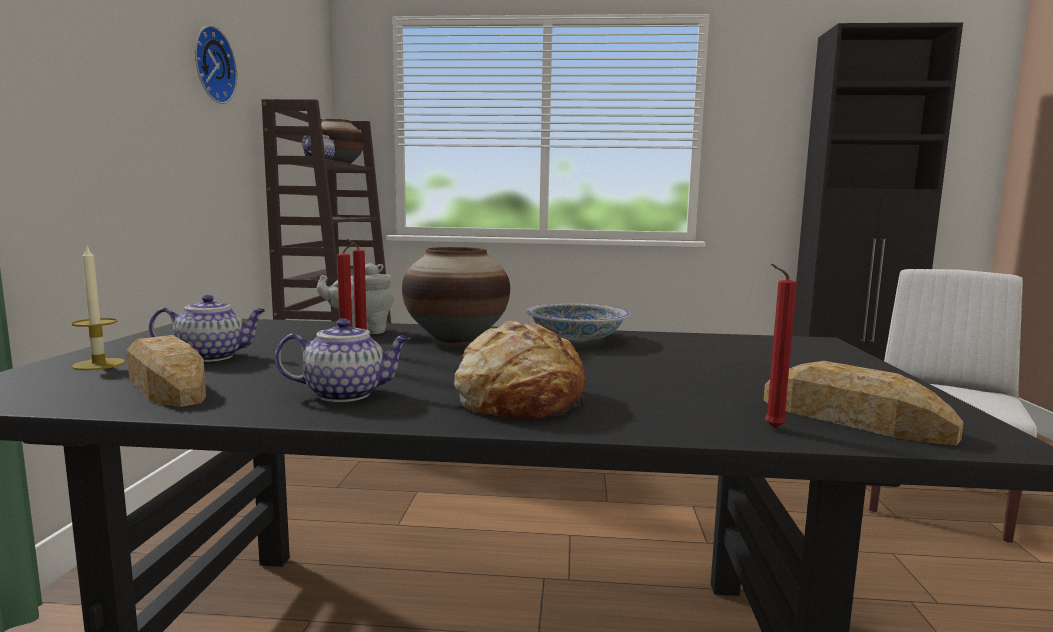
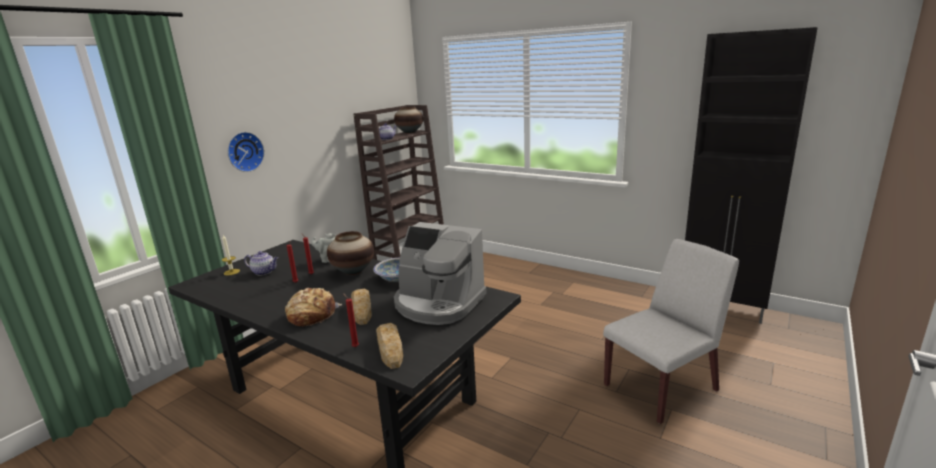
camera: 30 degrees right, 10 degrees up
bread [127,335,206,407] -> bread moved to [351,289,372,325]
wall clock [195,25,237,104] -> wall clock moved to [227,132,265,172]
teapot [275,318,410,402] -> none
none -> coffee machine [394,222,487,325]

